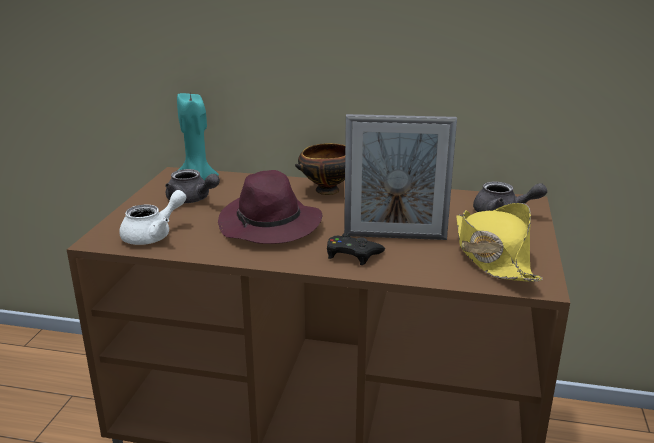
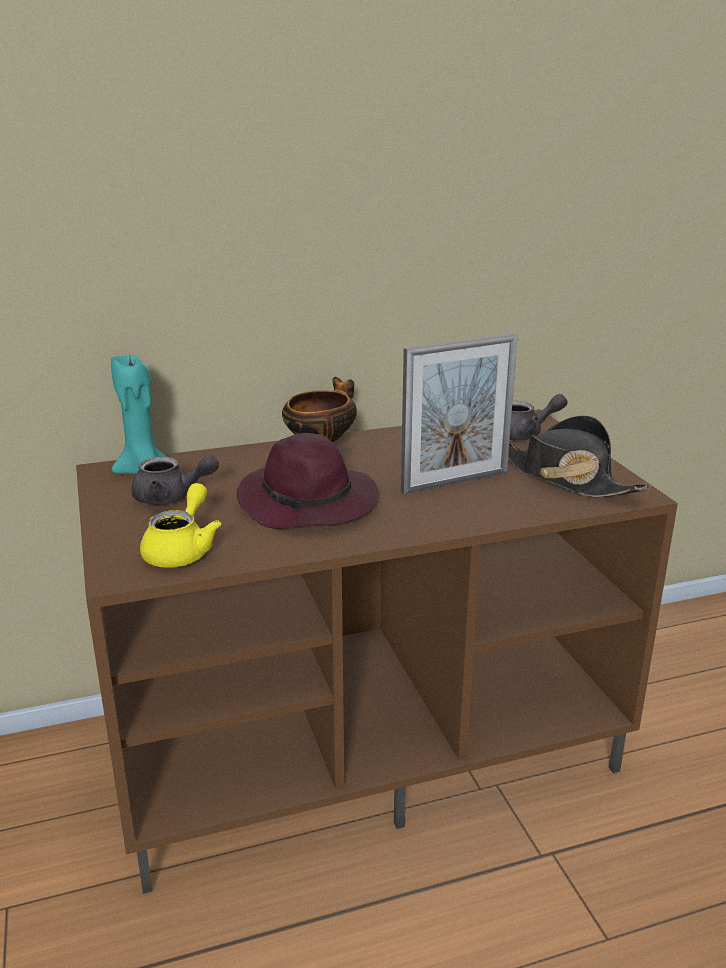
camera: 30 degrees left, 0 degrees up
white teapot [119,190,186,245] -> yellow teapot [140,483,221,568]
black game controller [327,233,385,265] -> none
yellow hat [456,203,543,282] -> black hat [508,415,650,497]

